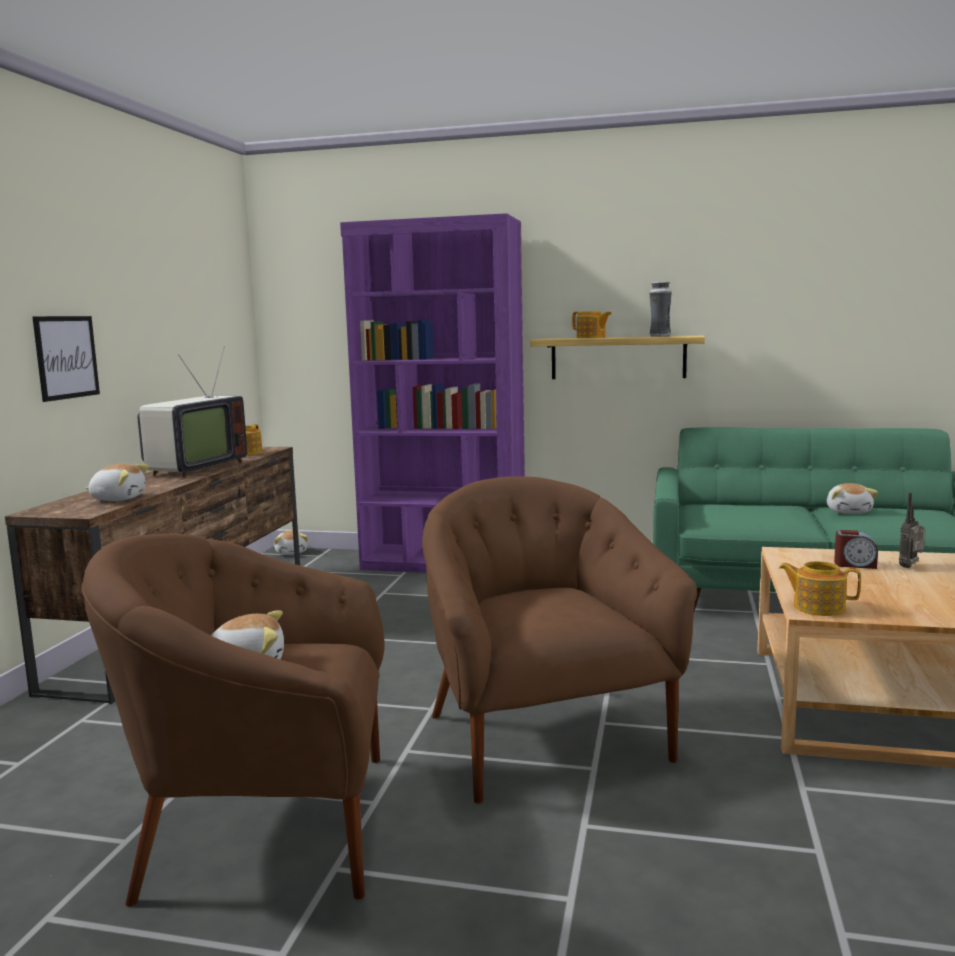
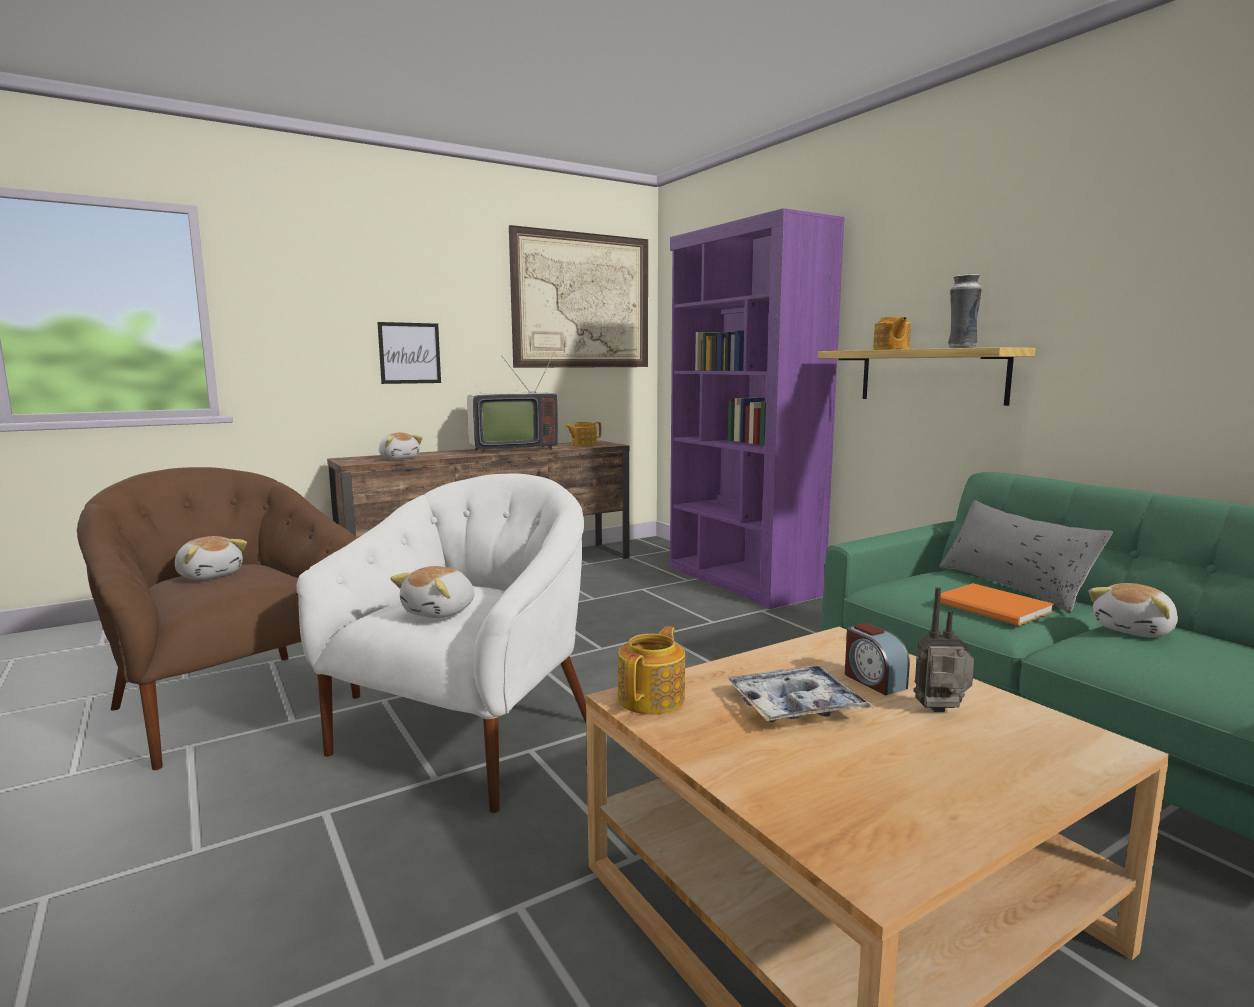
camera: 45 degrees right, 0 degrees up
plush toy [274,531,308,555] -> plush toy moved to [391,566,474,618]
brown armchair [422,476,697,804] -> white armchair [297,474,586,813]
teapot [779,561,861,616] -> teapot turned 45 degrees clockwise [618,626,685,715]
none -> picture [509,225,648,368]
none -> tray [727,665,873,722]
none -> grey pillow [939,500,1113,613]
none -> orange book [940,583,1054,626]

